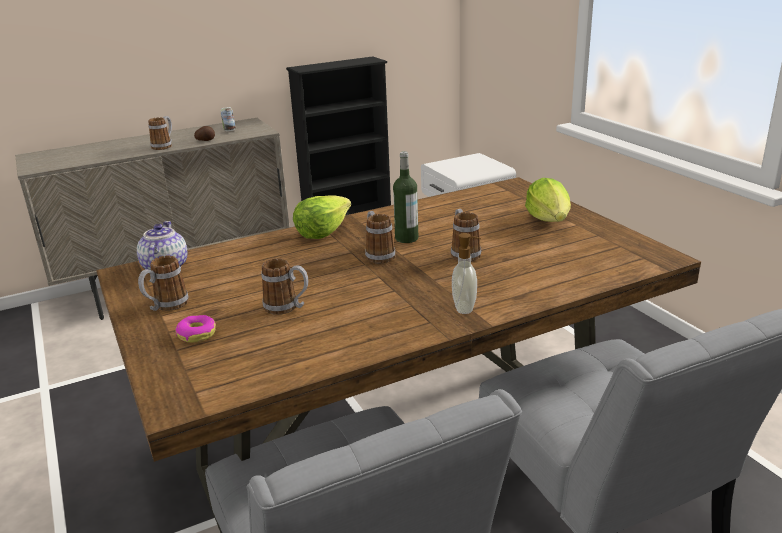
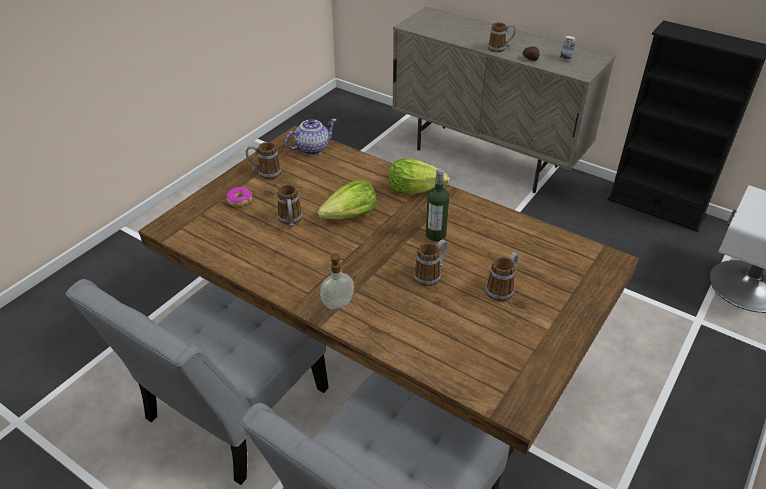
camera: 60 degrees right, 15 degrees up
mug [365,211,396,263] -> mug moved to [486,252,519,301]
lettuce [525,178,571,222] -> lettuce moved to [318,180,376,220]

